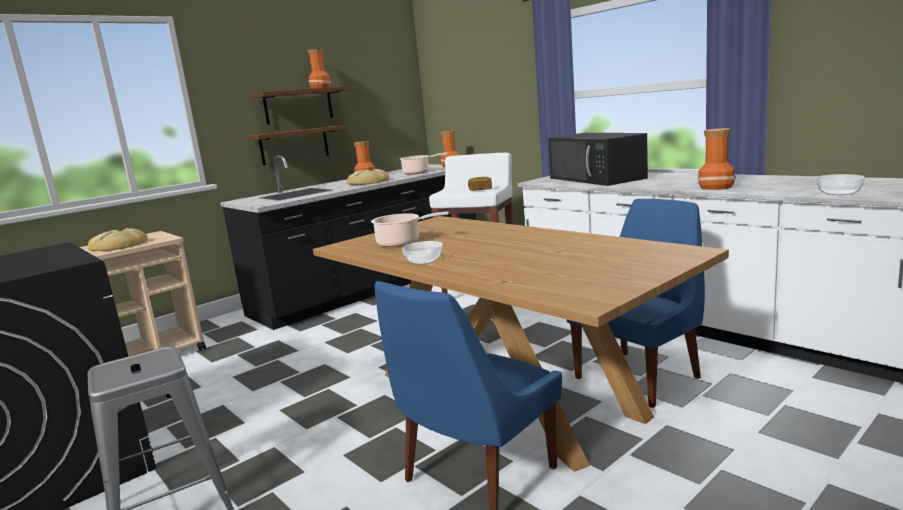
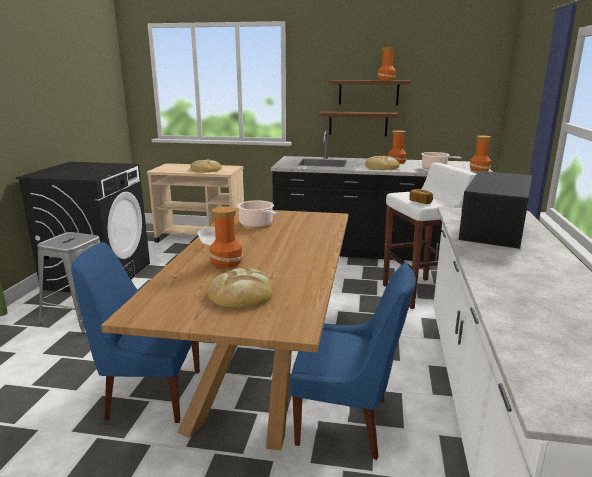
camera: 50 degrees right, 5 degrees up
vase [697,128,736,190] -> vase moved to [209,206,243,268]
bowl [817,174,865,195] -> none
none -> bread [208,268,273,308]

